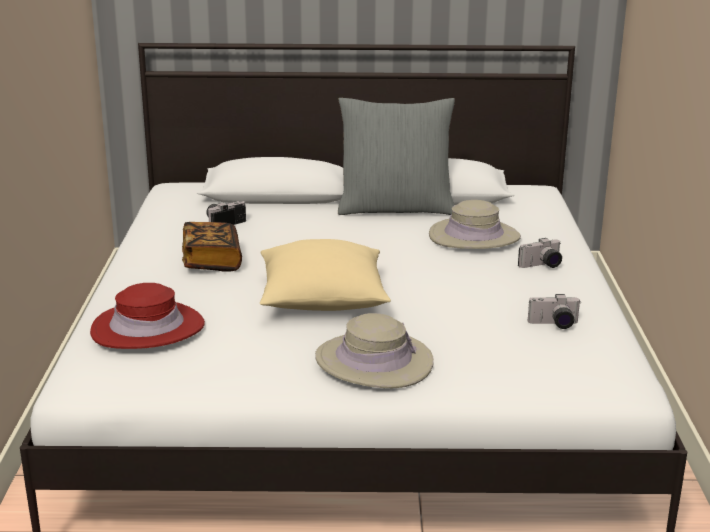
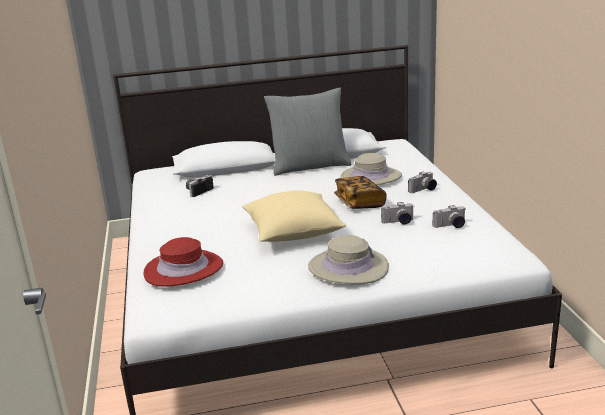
camera: 10 degrees left, 0 degrees up
book [182,222,242,272] -> book moved to [334,176,387,209]
none -> camera [381,202,414,225]

